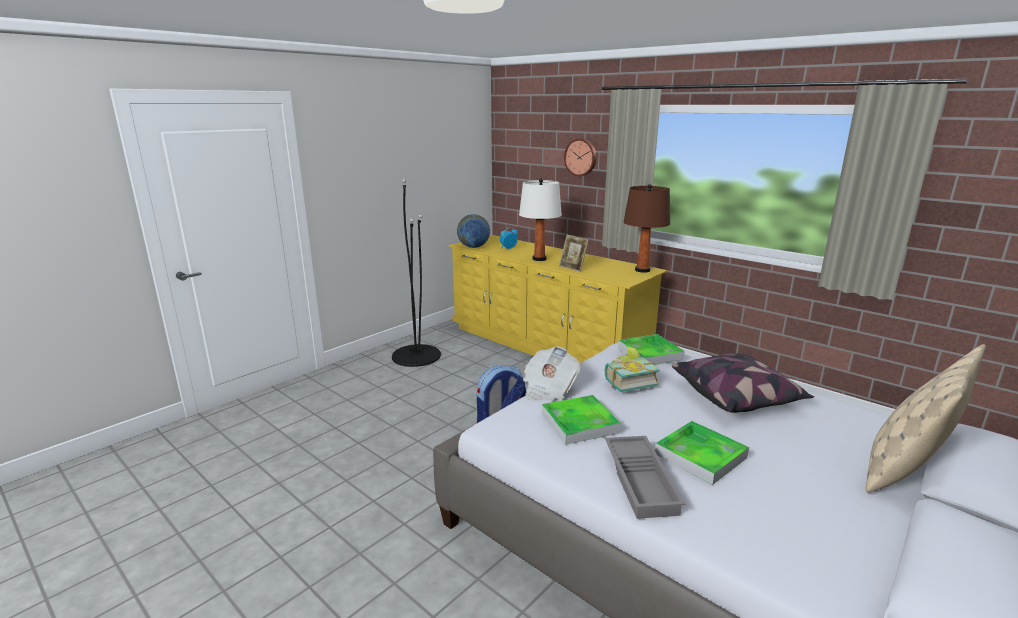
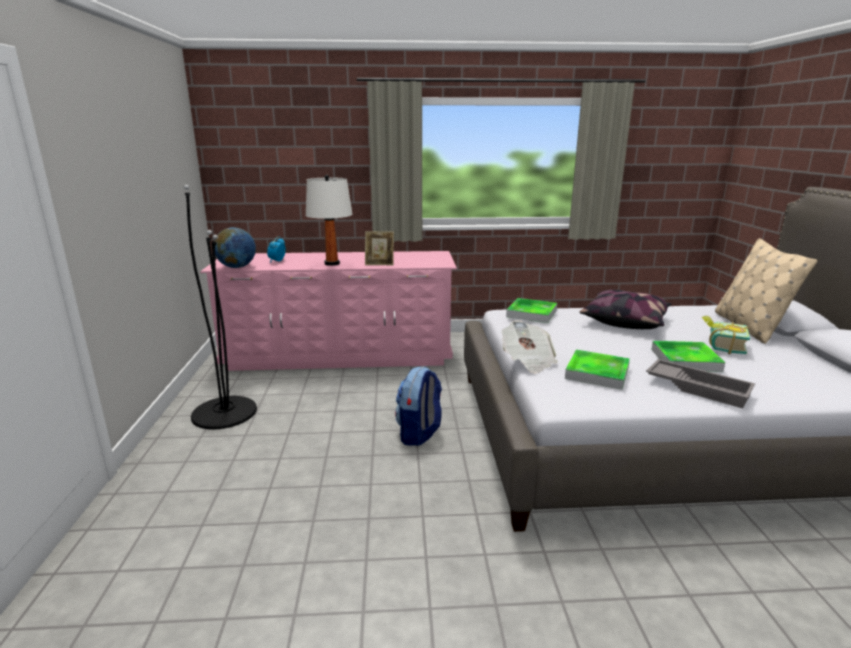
camera: 45 degrees left, 0 degrees up
yellow dresser [448,235,667,363] -> pink dresser [200,251,457,371]
wall clock [564,139,596,176] -> none
book [605,347,660,392] -> book moved to [702,316,750,354]
brown table lamp [623,184,670,273] -> none

